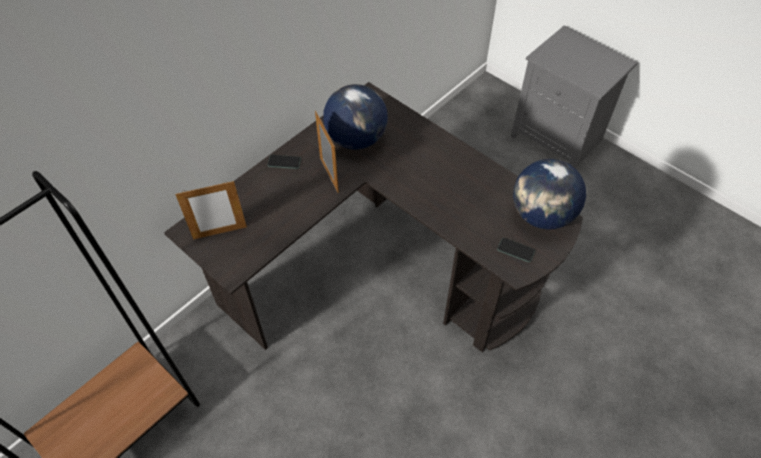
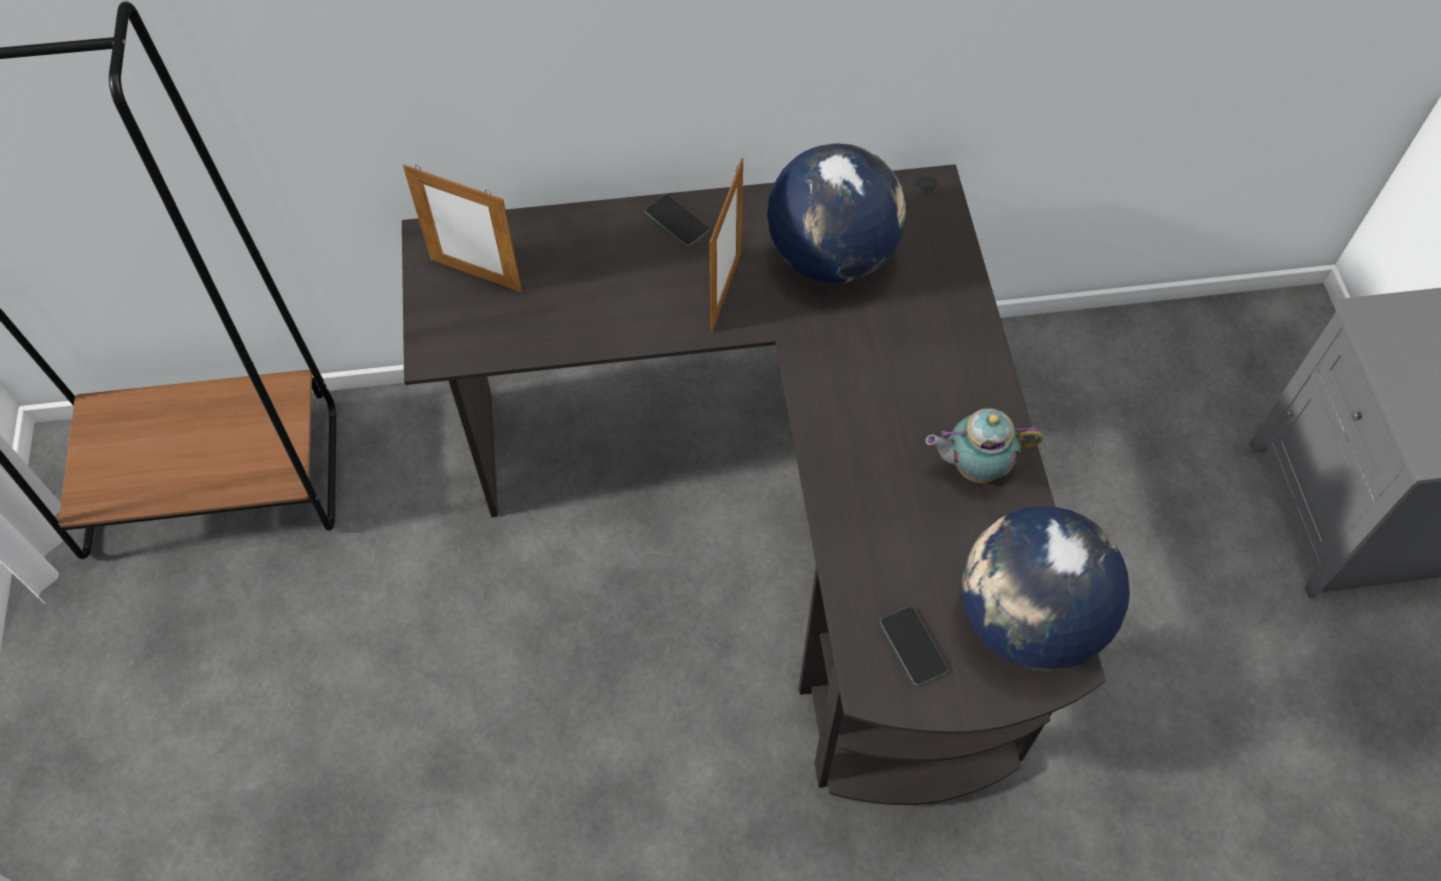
camera: 40 degrees right, 5 degrees up
none -> teapot [926,408,1043,483]

